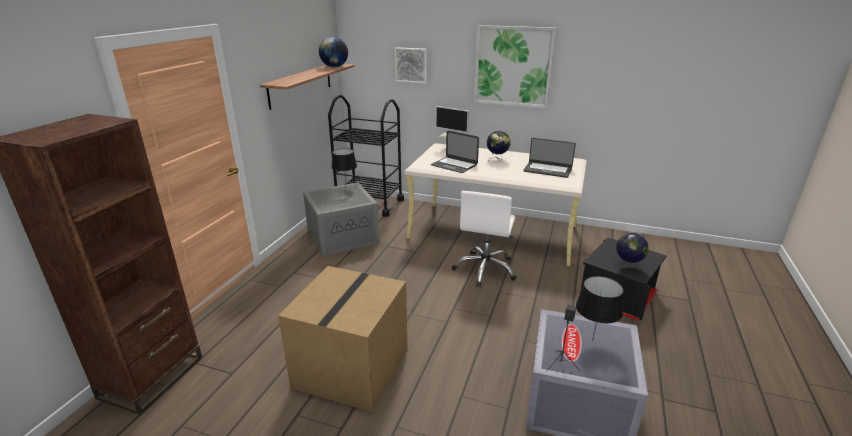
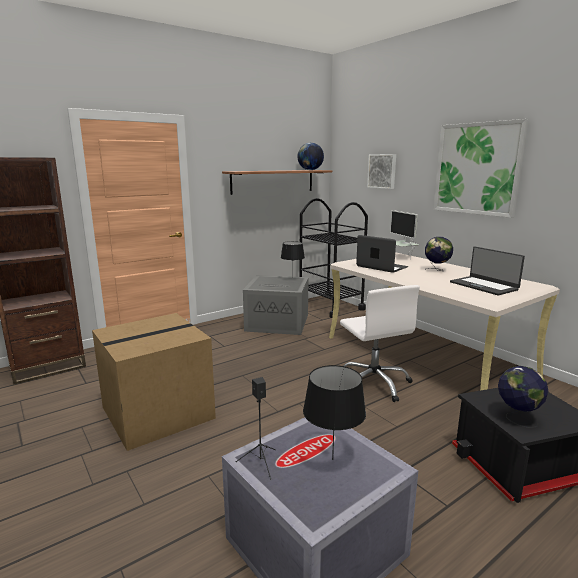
camera: 35 degrees right, 10 degrees down
laptop [431,131,479,173] -> laptop turned 150 degrees clockwise [356,235,408,273]
white office chair [452,191,517,287] -> white office chair turned 75 degrees counterclockwise [340,285,420,402]

